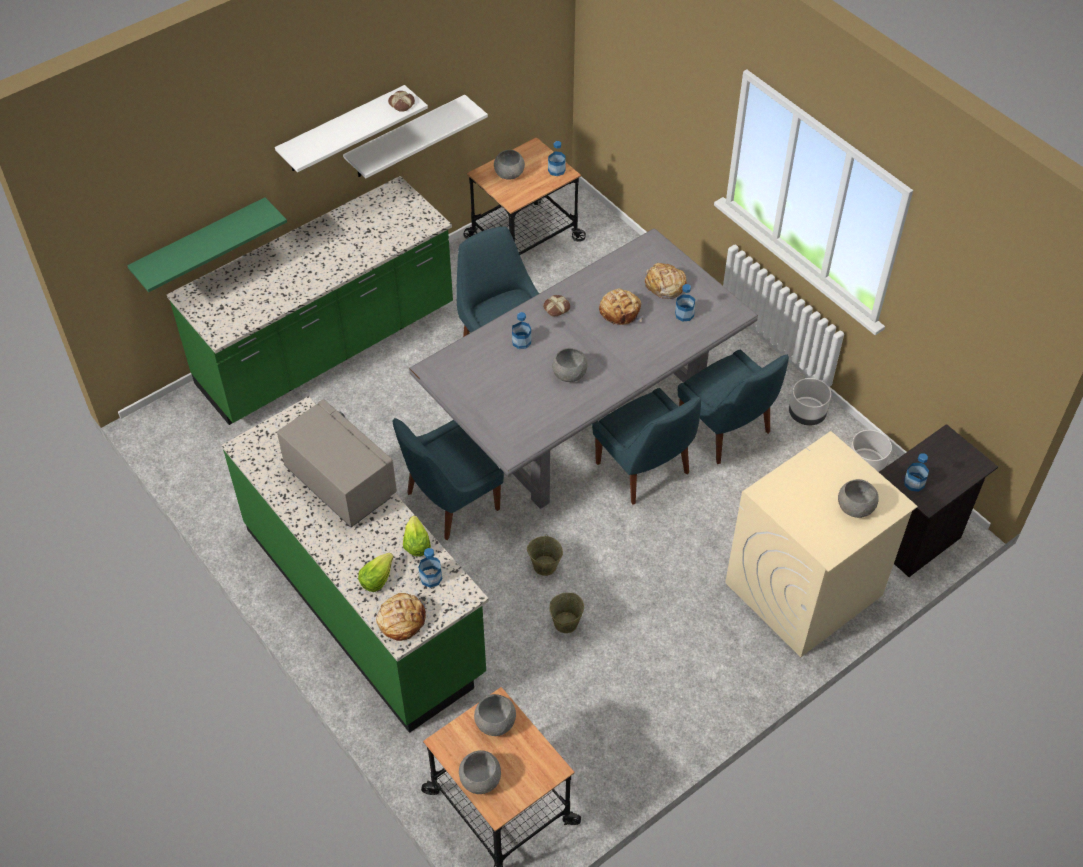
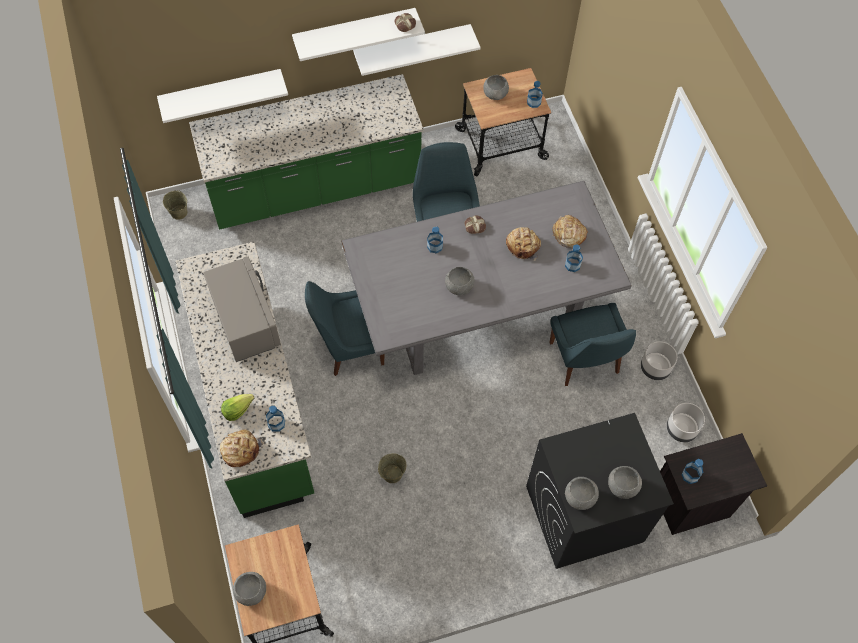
camera: 20 degrees right, 10 degrees up
green shelf [127,197,287,292] -> white shelf [157,69,288,123]
lettuce [403,516,431,557] -> none
grey bowl [474,694,516,736] -> grey bowl moved to [565,477,599,510]
beige bucket [527,534,563,576] -> beige bucket moved to [163,190,187,220]
blue chair [592,388,701,505] -> none
beige washing machine [725,431,918,657] -> black washing machine [526,413,674,569]

